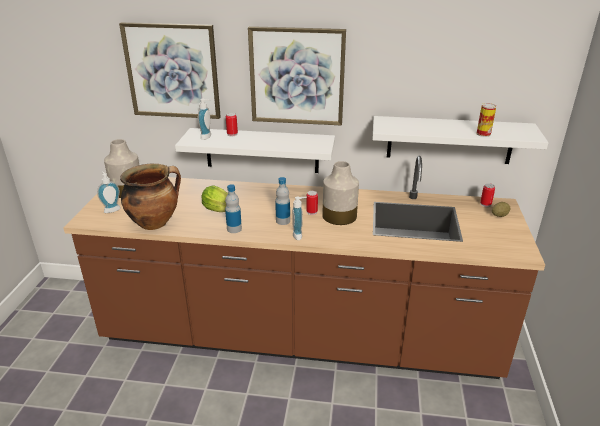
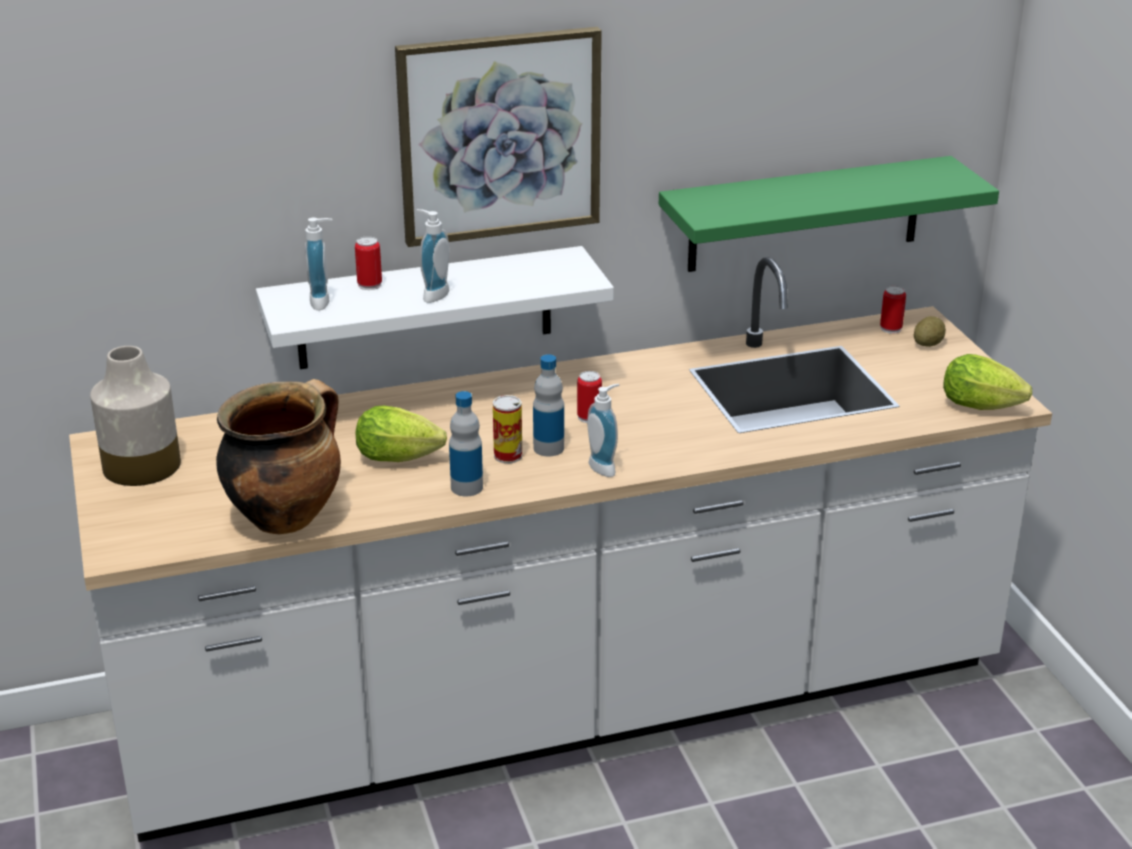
camera: 25 degrees left, 0 degrees up
brown counter [63,156,545,379] -> white counter [69,257,1052,842]
soap dispenser [97,171,121,213] -> soap dispenser moved to [417,209,450,303]
picture [119,22,221,119] -> none
beige vase [322,161,359,225] -> none
white shelf [373,116,548,164] -> green shelf [659,156,999,272]
can [476,103,497,137] -> can moved to [493,395,522,463]
none -> lettuce [943,354,1032,410]

